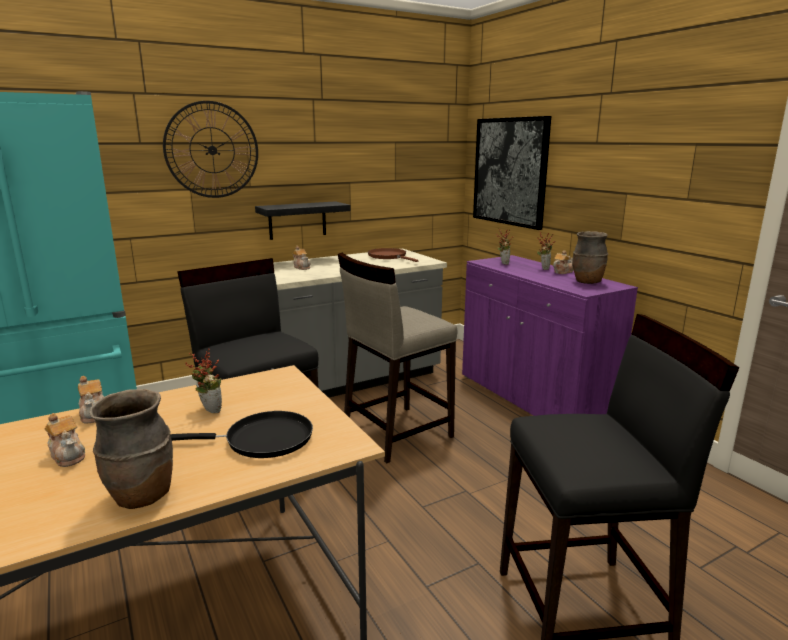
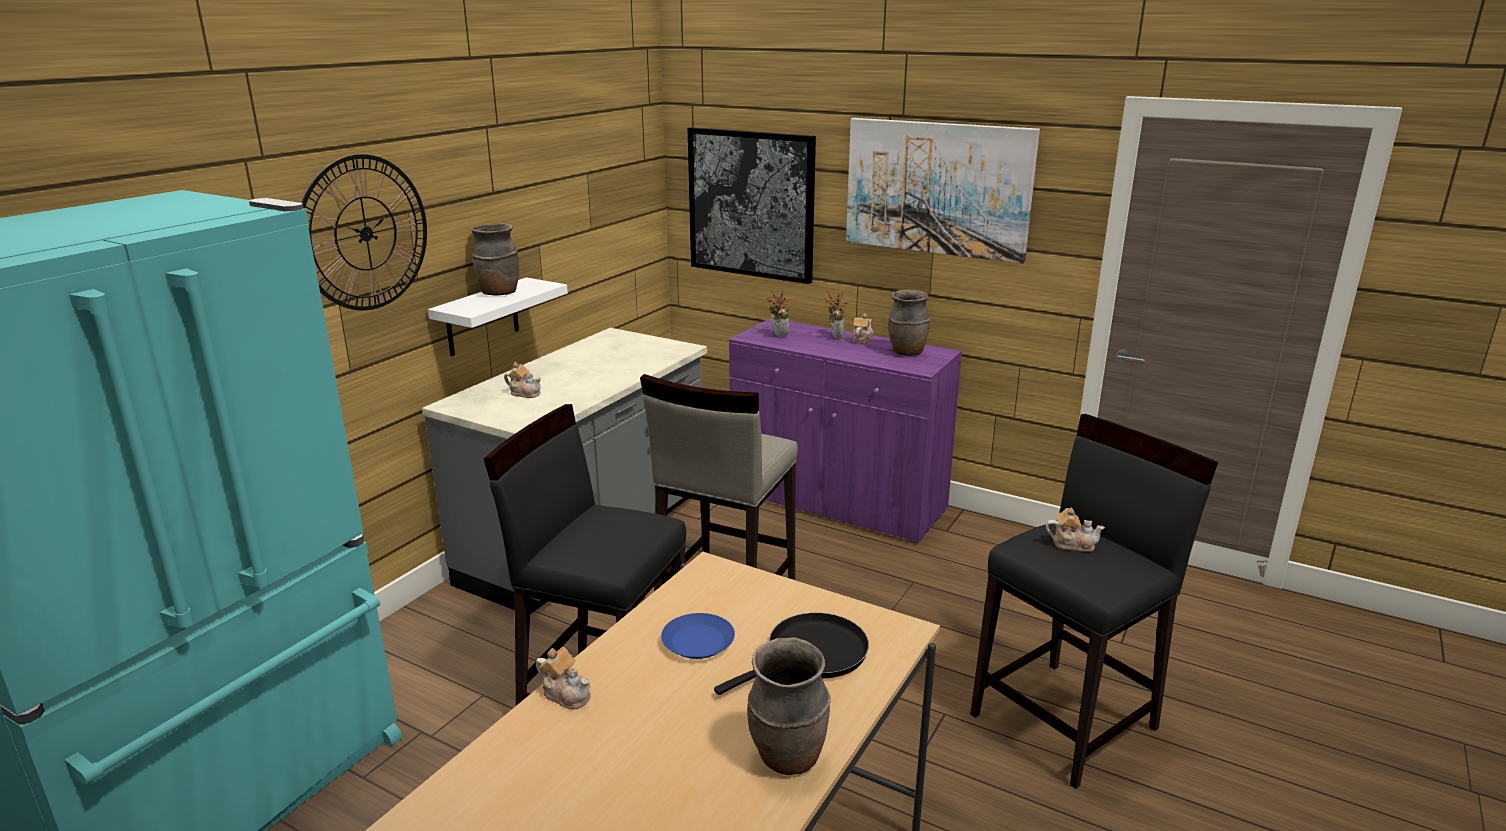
camera: 30 degrees left, 5 degrees up
teapot [45,413,85,467] -> teapot moved to [1046,508,1105,552]
potted plant [185,349,222,413] -> blue plate [661,613,735,659]
black shelf [255,201,351,240] -> white shelf [428,277,568,356]
brown frying pan [368,248,418,262] -> none
none -> brown vase [472,223,519,296]
none -> picture [846,118,1040,264]

